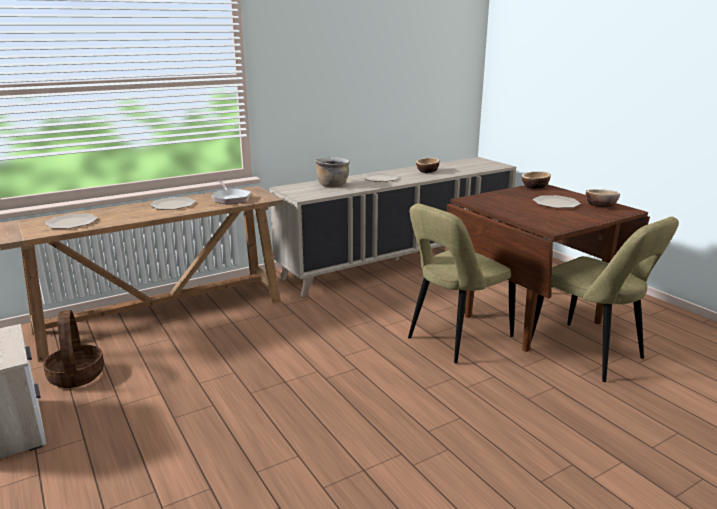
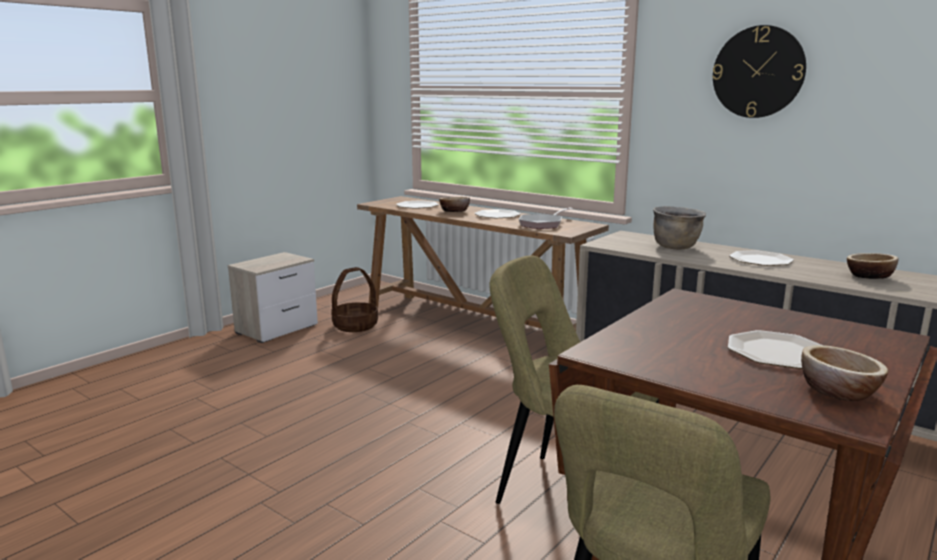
camera: 70 degrees right, 5 degrees down
bowl [521,171,551,189] -> bowl moved to [439,197,470,212]
none -> wall clock [712,25,806,118]

